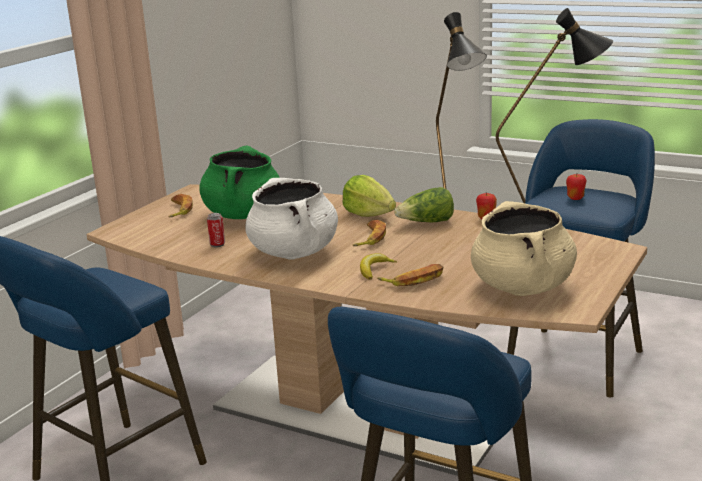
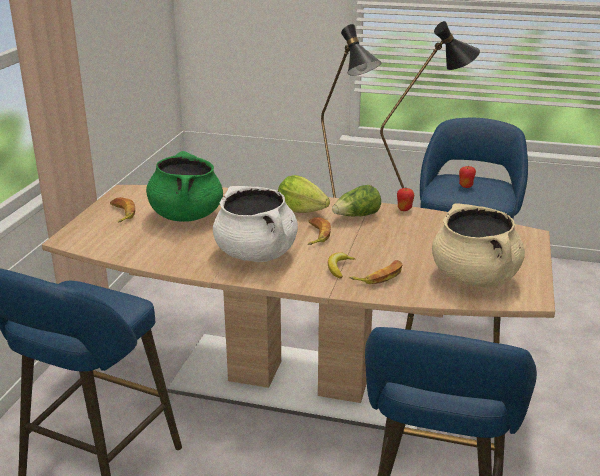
camera: 15 degrees left, 5 degrees up
can [207,213,225,247] -> none

